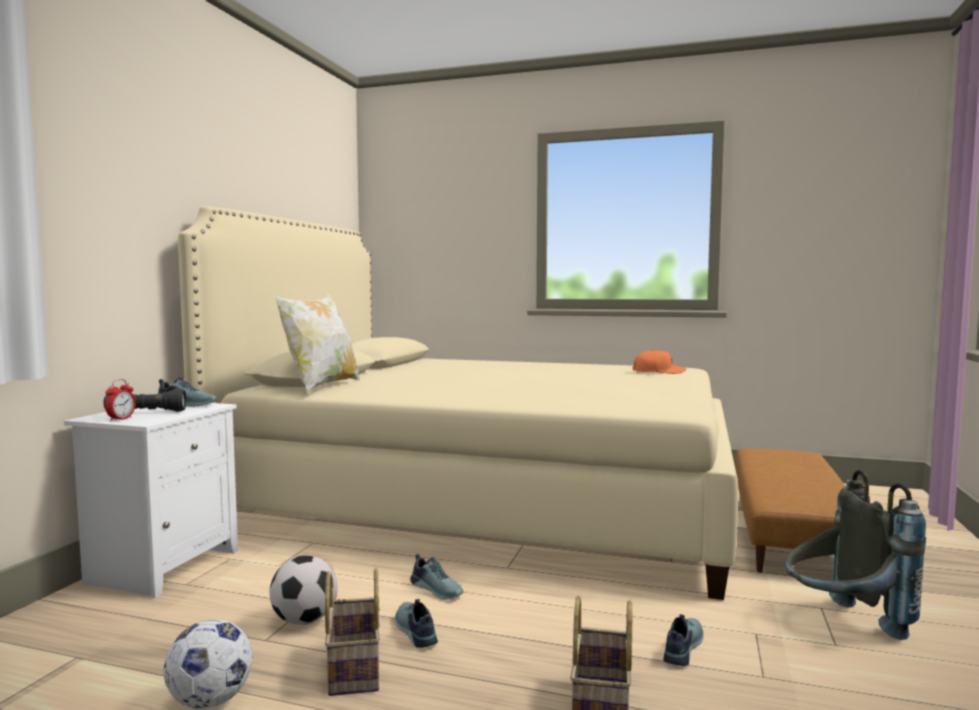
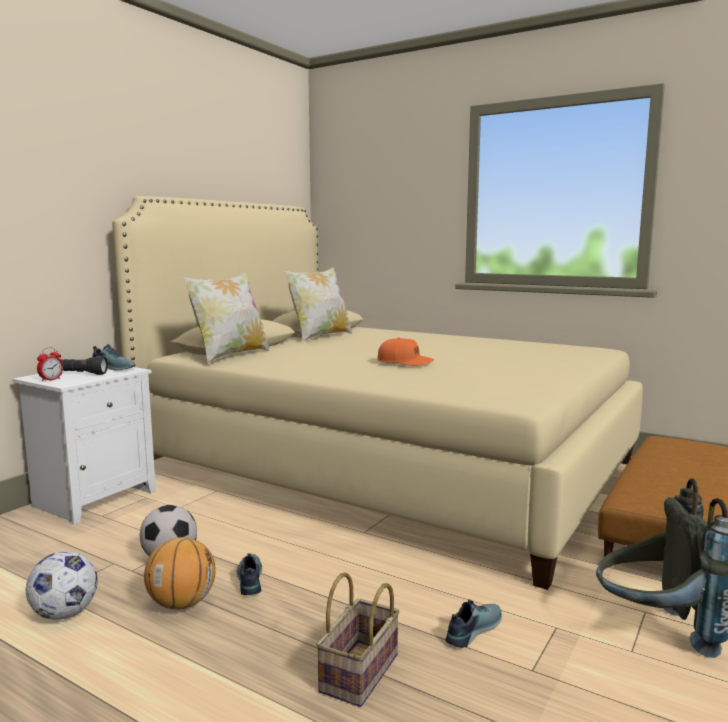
camera: 15 degrees right, 5 degrees up
basket [325,568,380,696] -> basketball [144,537,216,609]
shoe [410,554,464,600] -> none
orange cap [633,350,687,374] -> orange cap moved to [378,338,434,366]
none -> pillow [284,267,352,342]

